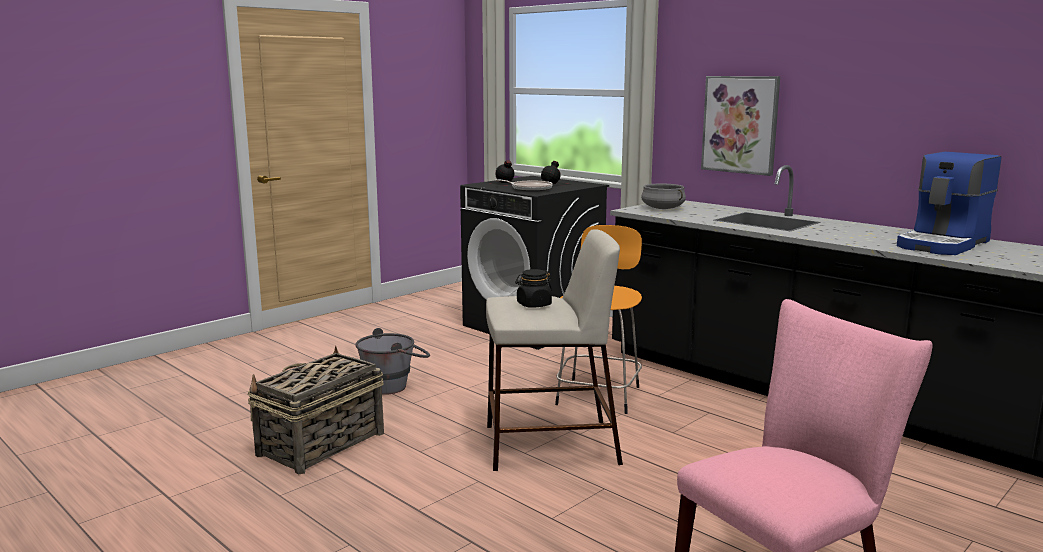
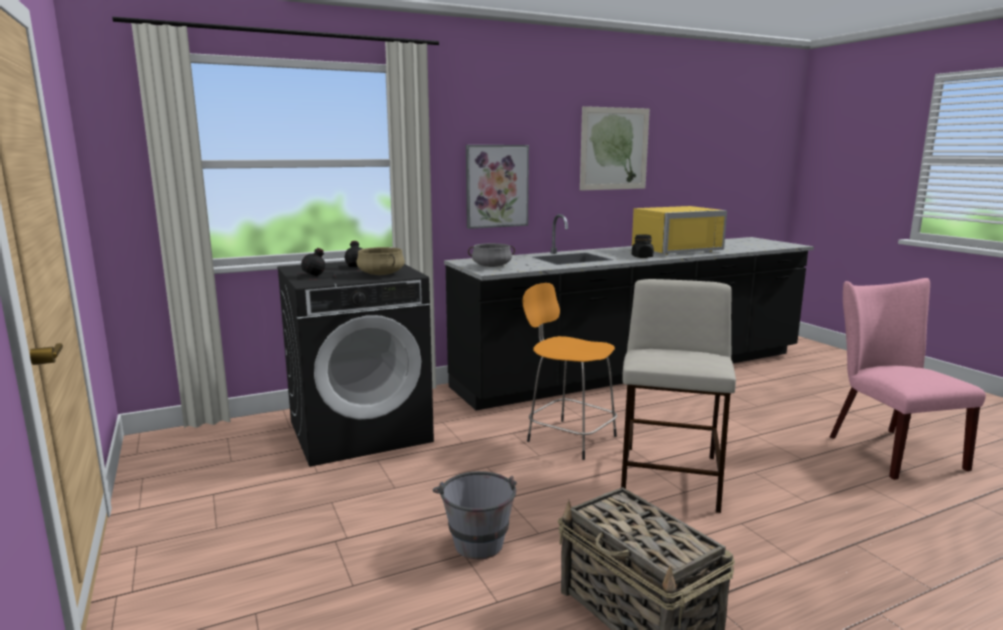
camera: 70 degrees left, 0 degrees up
frying pan [496,179,553,192] -> beige cooking pot [357,247,405,275]
black jar [515,269,552,308] -> black jar moved to [632,234,654,258]
coffee machine [897,152,1001,255] -> yellow microwave [632,206,727,255]
none -> picture [580,106,650,191]

